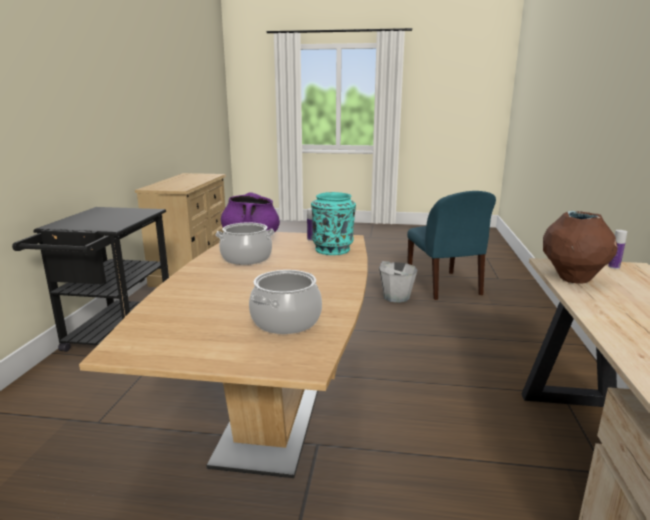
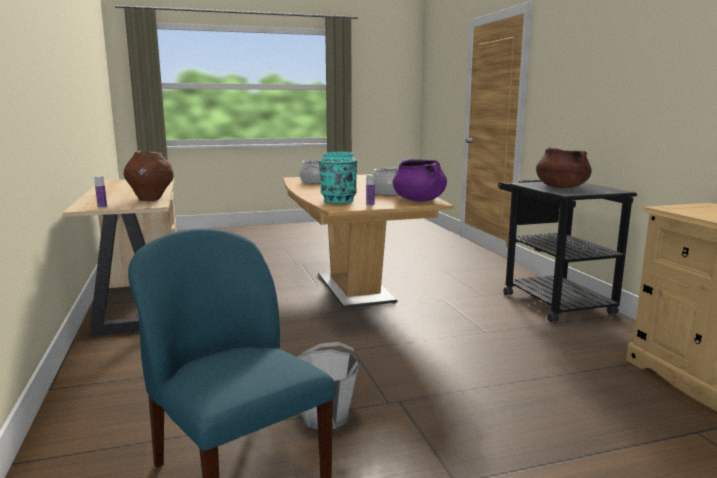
camera: 155 degrees right, 5 degrees down
none -> brown cooking pot [536,147,592,188]

